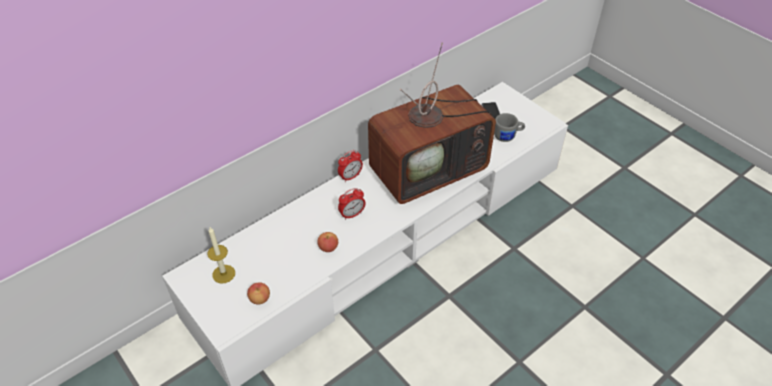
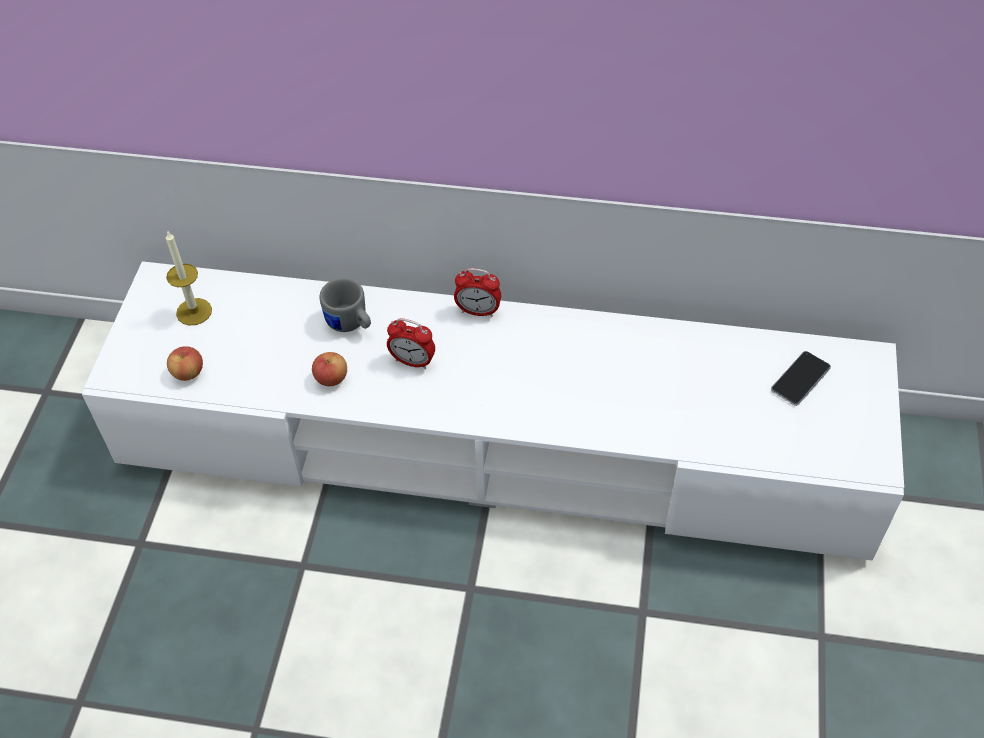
camera: 50 degrees right, 5 degrees up
television [368,43,496,204] -> none
grey mug [494,113,525,142] -> grey mug moved to [319,278,371,332]

